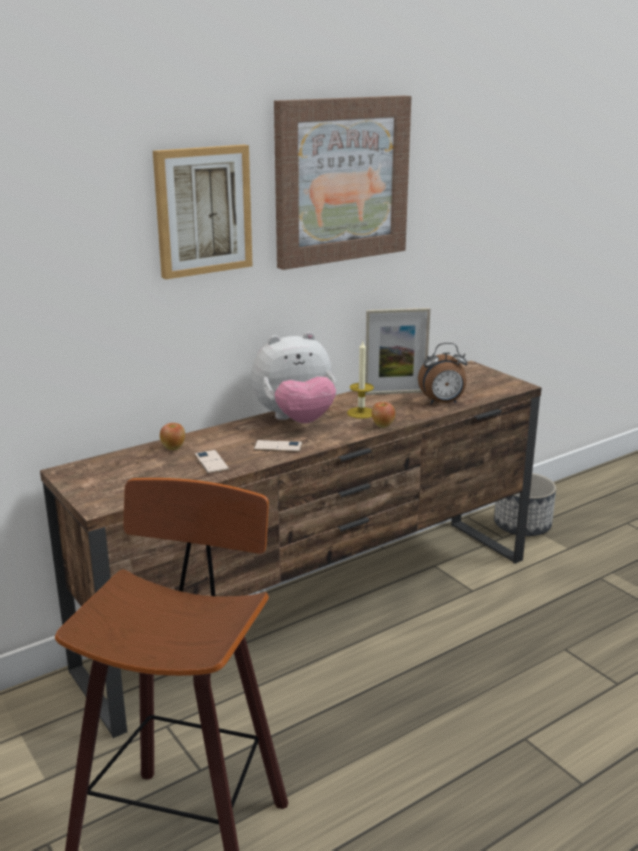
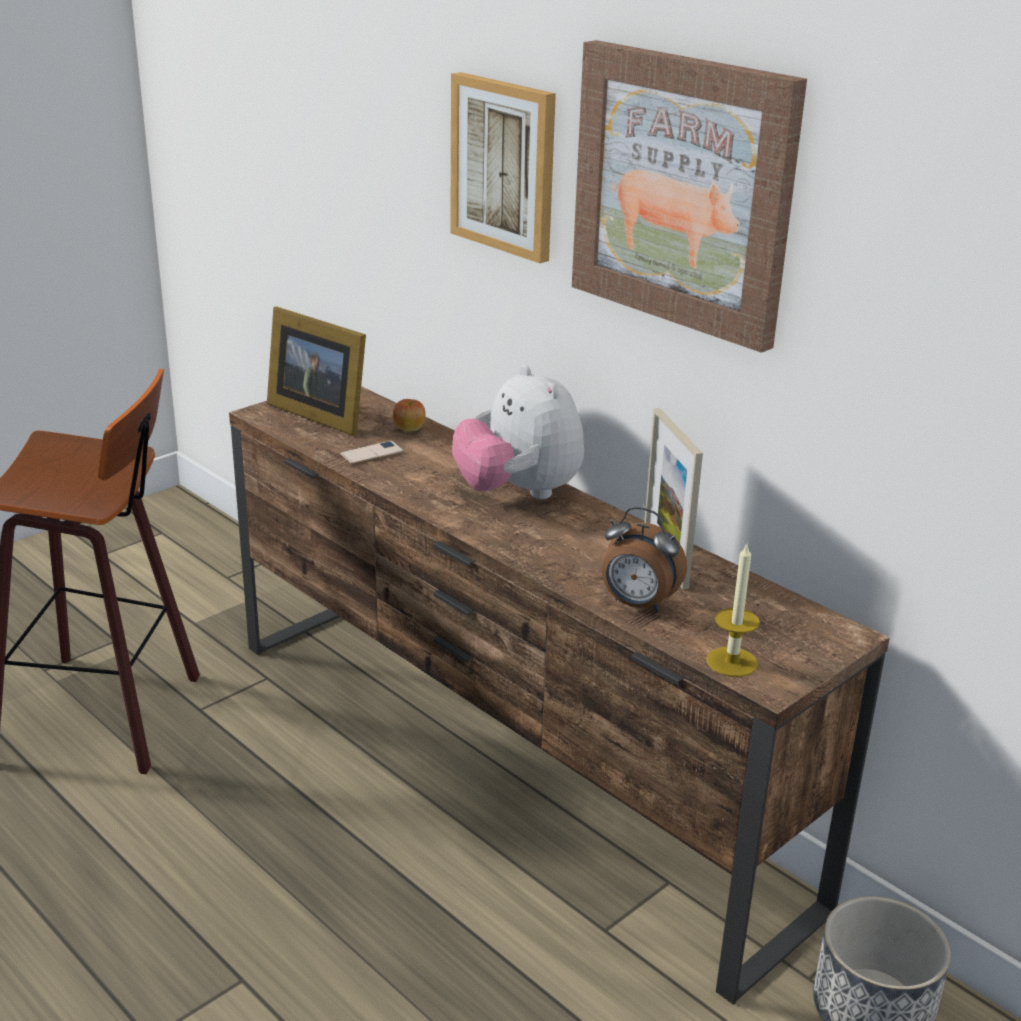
camera: 80 degrees right, 5 degrees up
phone [254,440,302,452] -> none
candle [347,341,374,419] -> candle moved to [706,544,760,677]
apple [372,402,395,428] -> none
alarm clock [418,343,468,404] -> alarm clock turned 45 degrees counterclockwise [602,507,687,612]
none -> picture frame [267,307,366,436]

